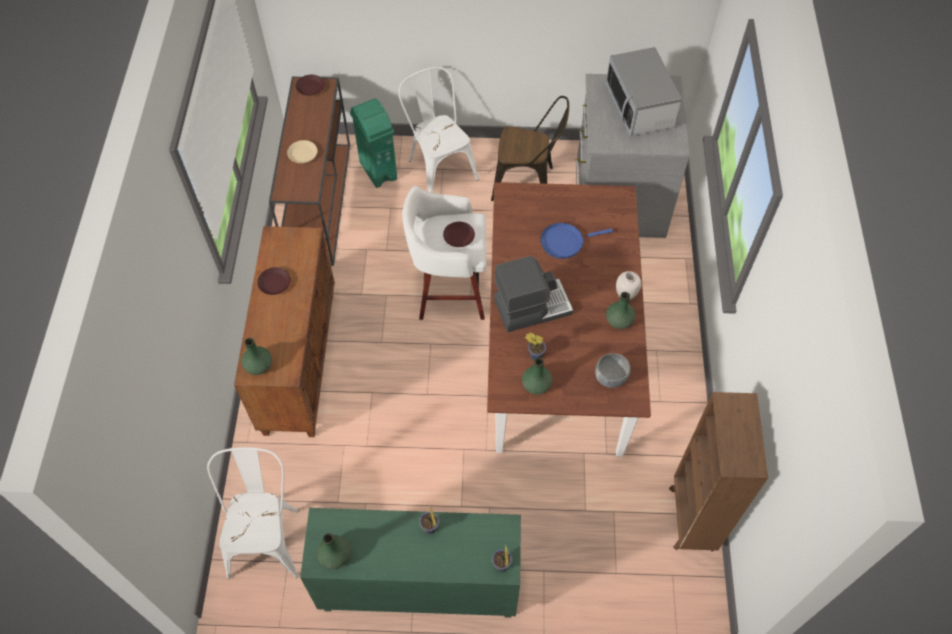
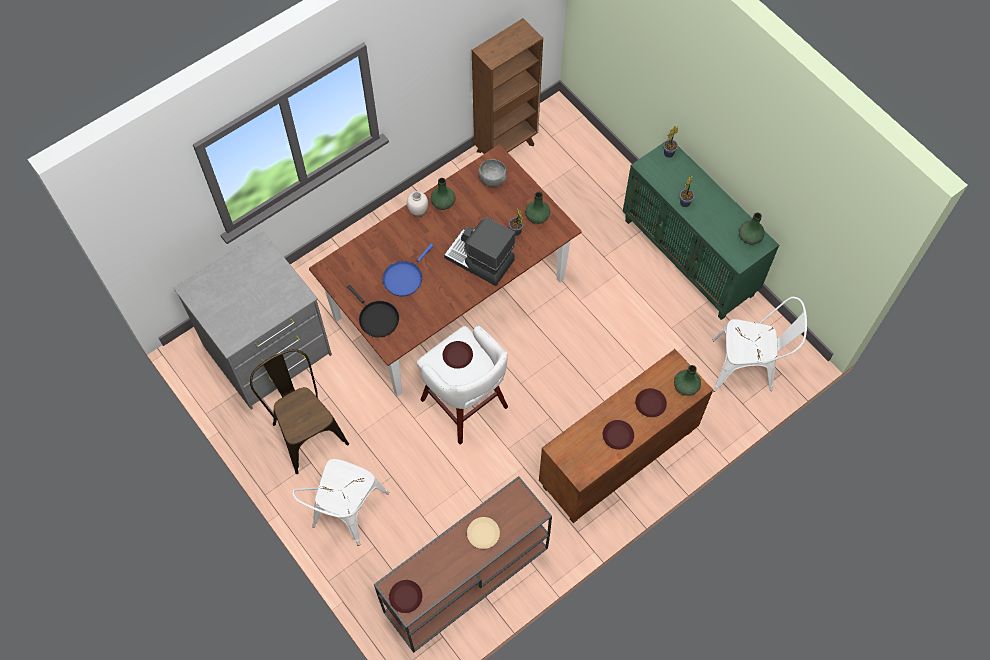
camera: 130 degrees left, 5 degrees up
white chair [207,447,298,579] -> white chair turned 135 degrees counterclockwise [713,297,807,392]
green trash can [350,99,397,188] -> none
blue frying pan [540,223,613,259] -> blue frying pan turned 90 degrees clockwise [383,243,434,296]
microwave [606,47,682,136] -> none
none -> black frying pan [347,285,399,337]
none -> brown plate [635,388,667,417]

